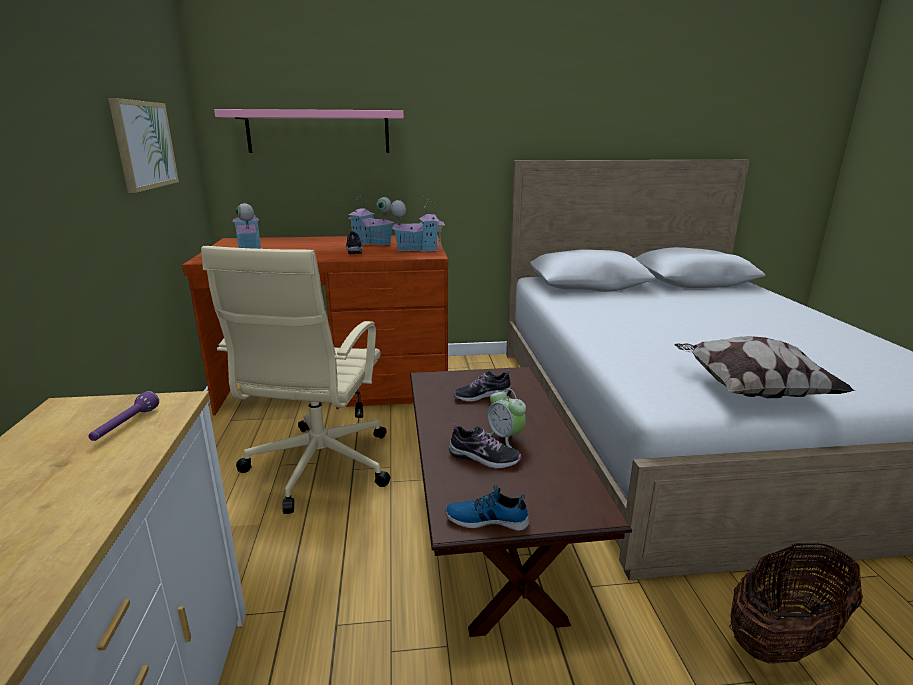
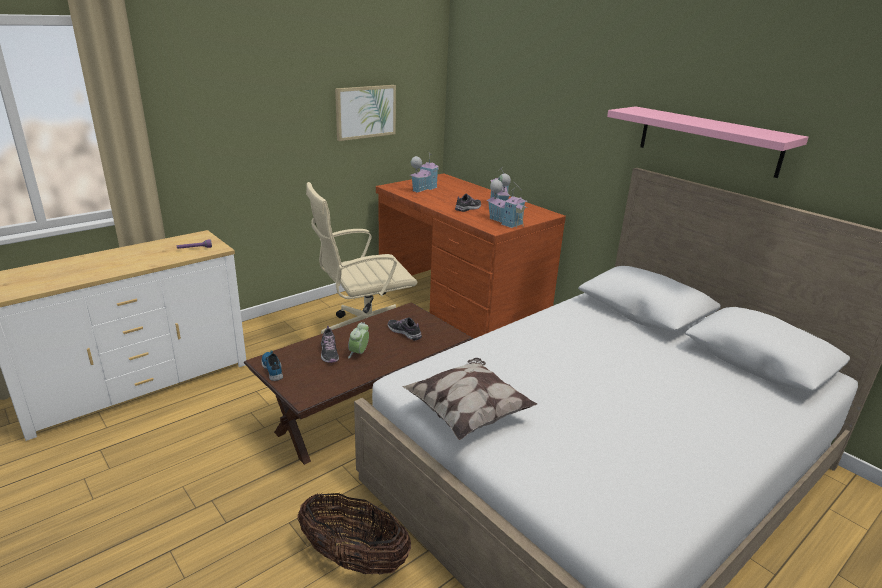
camera: 55 degrees right, 5 degrees up
pink shelf [214,109,404,153] -> pink shelf moved to [607,106,809,178]

